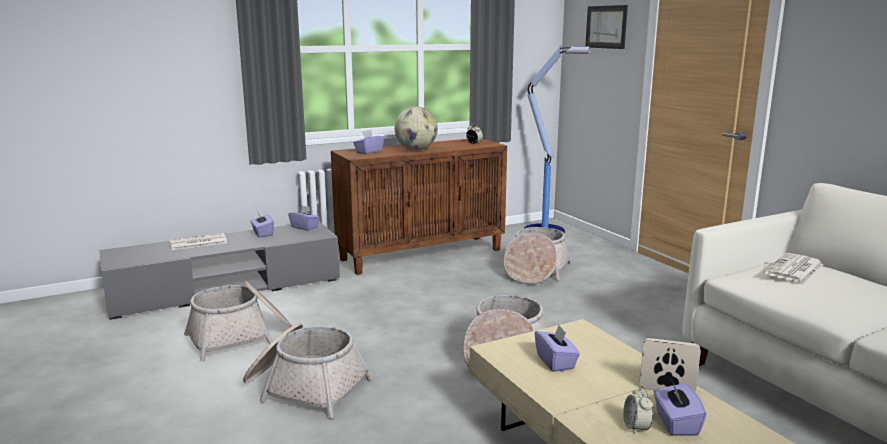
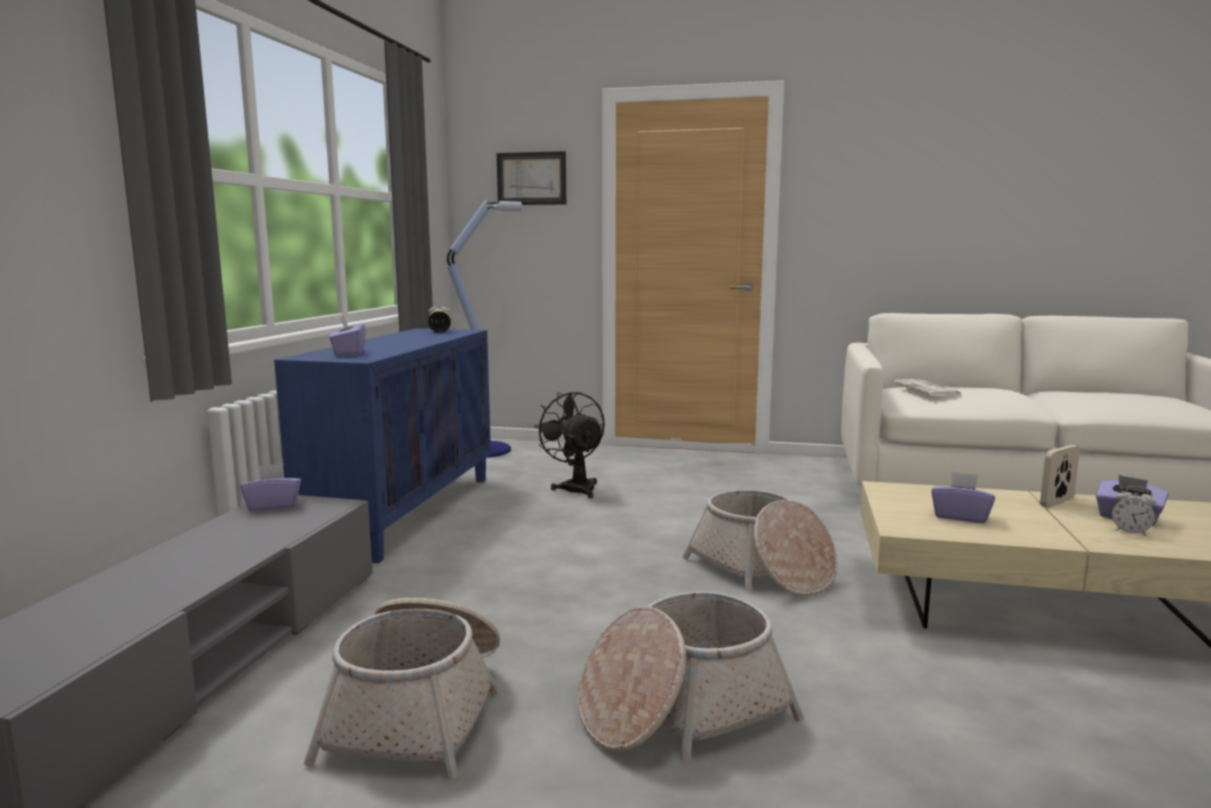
camera: 50 degrees left, 5 degrees down
newspaper [170,233,227,250] -> none
purple tissue box [250,213,274,237] -> none
brown cabinet [331,139,507,275] -> blue cabinet [274,328,491,563]
globe [395,107,438,150] -> none
basket [504,227,572,284] -> black fan [534,392,605,498]

